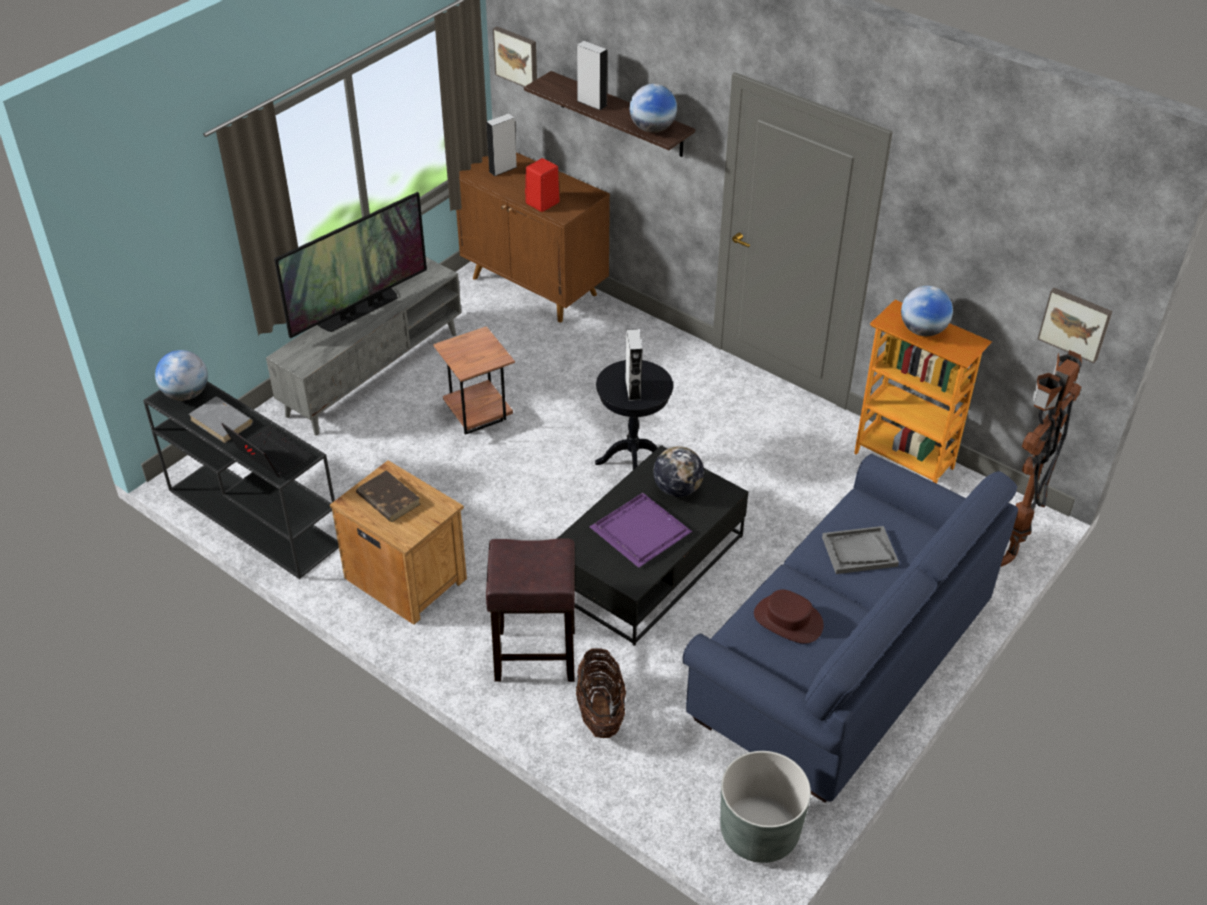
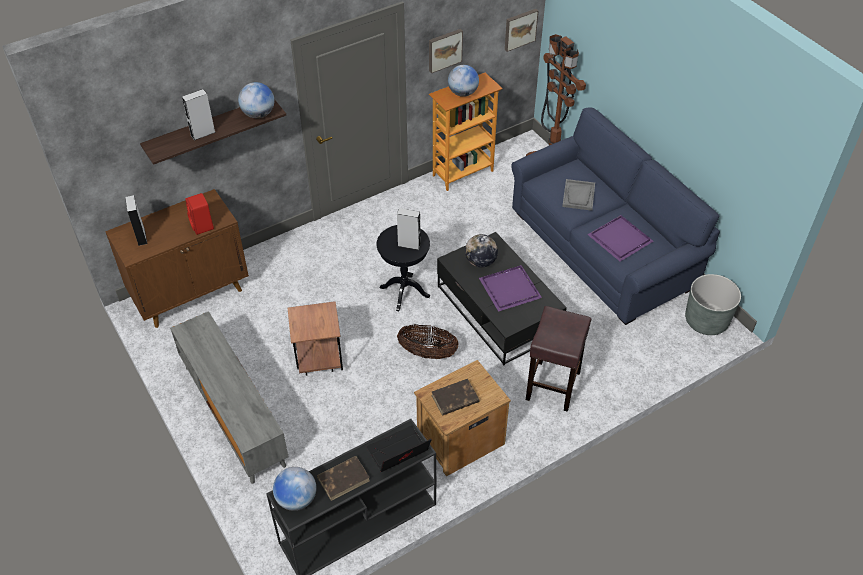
camera: 70 degrees left, 5 degrees up
grey book [189,397,253,443] -> brown book [317,456,370,501]
television [274,192,427,338] -> none
picture [493,26,537,87] -> picture moved to [429,29,463,73]
basket [576,649,626,738] -> basket moved to [397,324,459,359]
brown hat [754,590,824,644] -> purple tray [587,215,654,262]

